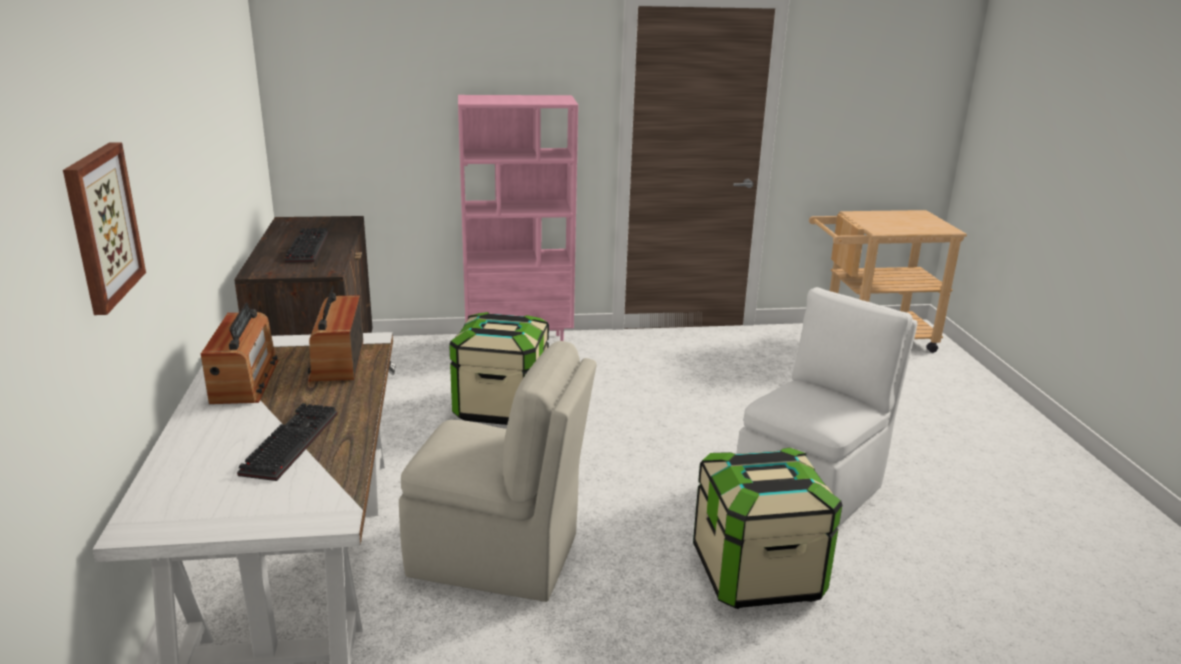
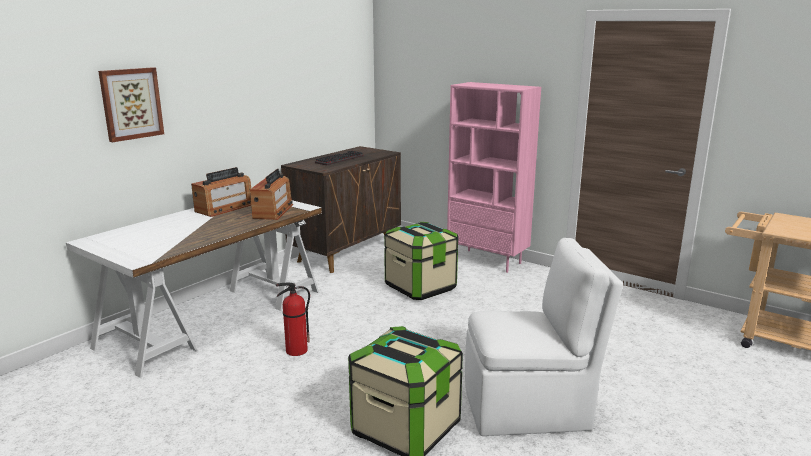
camera: 45 degrees right, 5 degrees down
keyboard [237,403,338,481] -> none
radio [308,286,363,382] -> radio turned 150 degrees clockwise [250,169,293,220]
beige chair [399,341,597,602] -> fire extinguisher [276,283,310,356]

